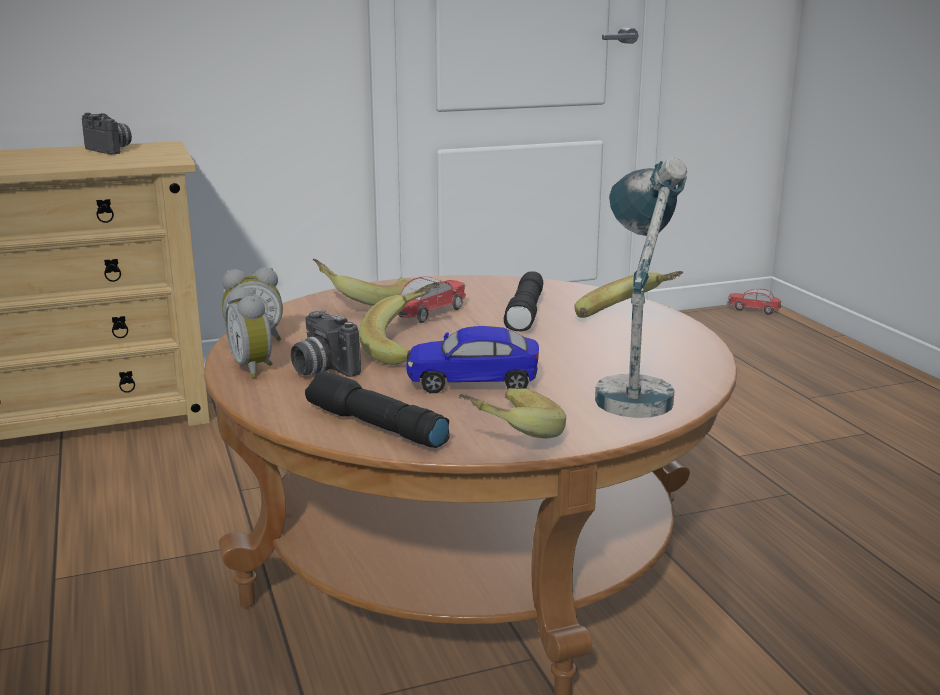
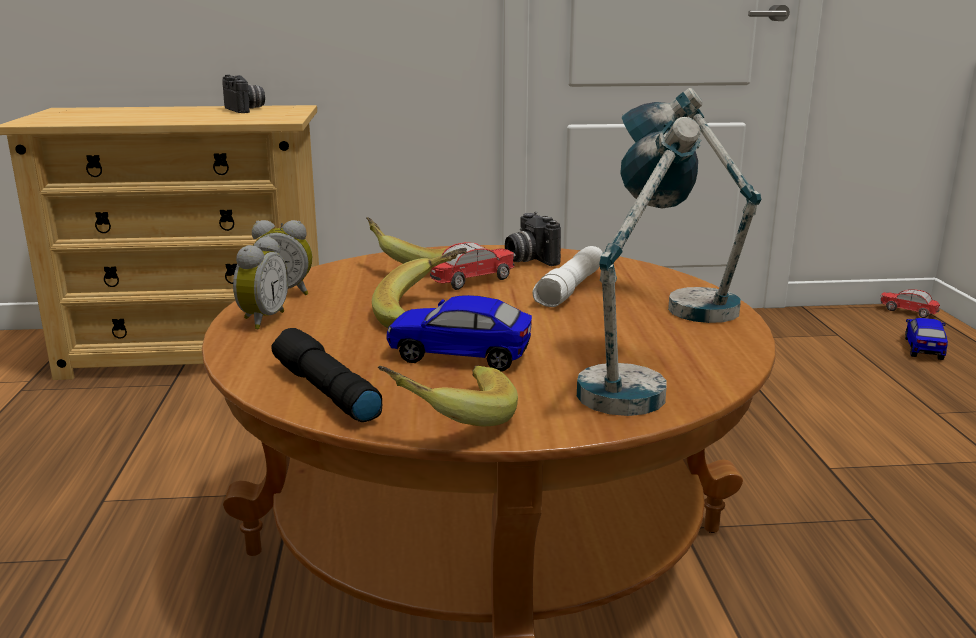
camera: 15 degrees right, 0 degrees up
alarm clock [225,286,273,378] -> alarm clock turned 150 degrees counterclockwise [233,236,289,329]
camera [291,310,361,377] -> camera moved to [505,212,561,266]
black flashlight [504,271,543,331] -> white flashlight [532,246,603,307]
banana [575,271,683,318] -> table lamp [622,88,761,323]
none -> toy car [905,318,948,360]

